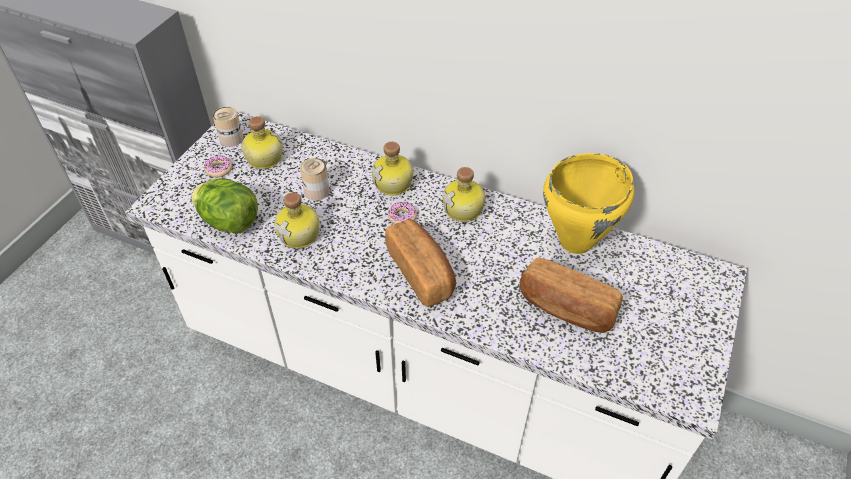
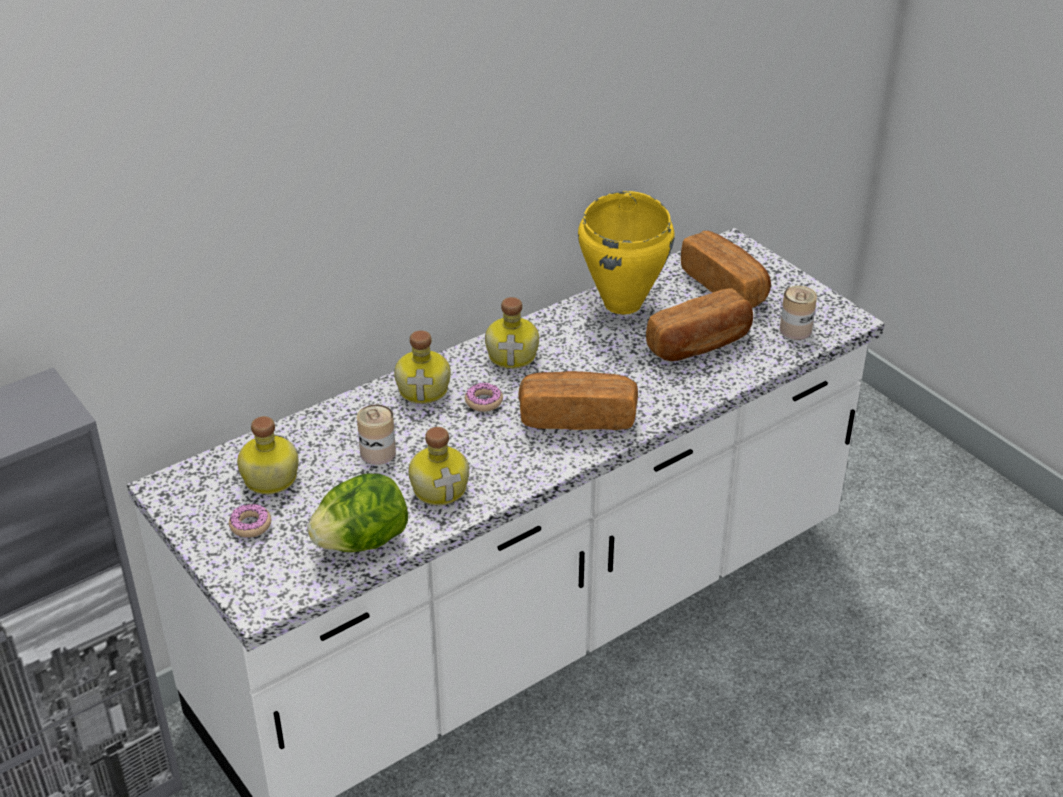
camera: 60 degrees left, 10 degrees down
can [213,107,243,147] -> can moved to [780,286,817,340]
none -> bread [681,231,771,308]

